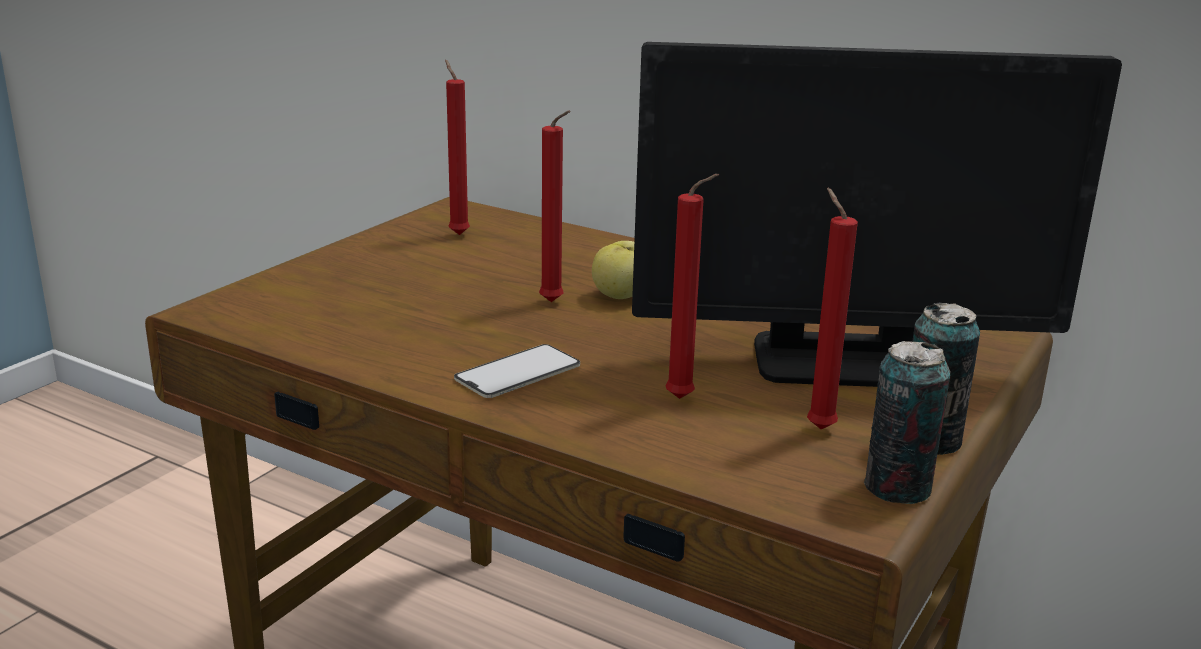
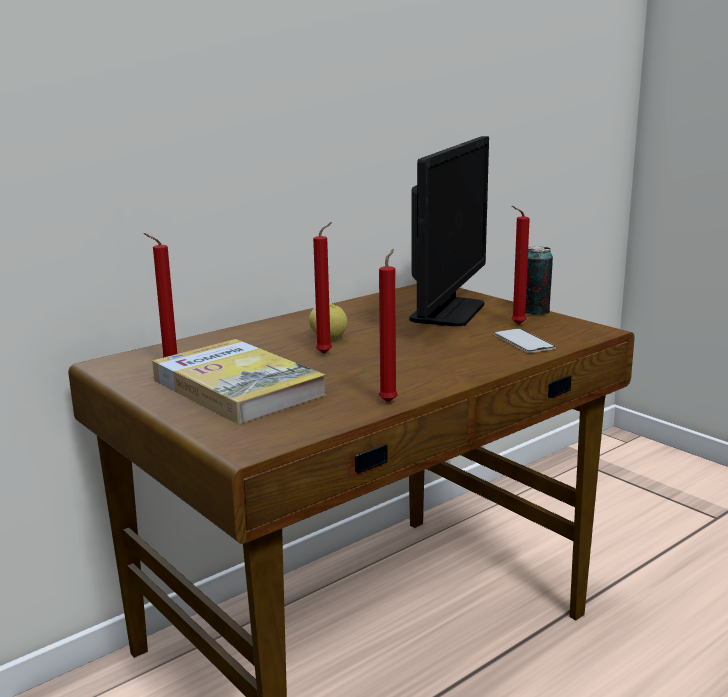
camera: 70 degrees left, 5 degrees down
phone [454,344,580,398] -> phone moved to [493,328,556,353]
red candle [666,174,719,399] -> red candle moved to [379,249,398,402]
can [864,341,950,504] -> none
none -> book [152,339,326,424]

